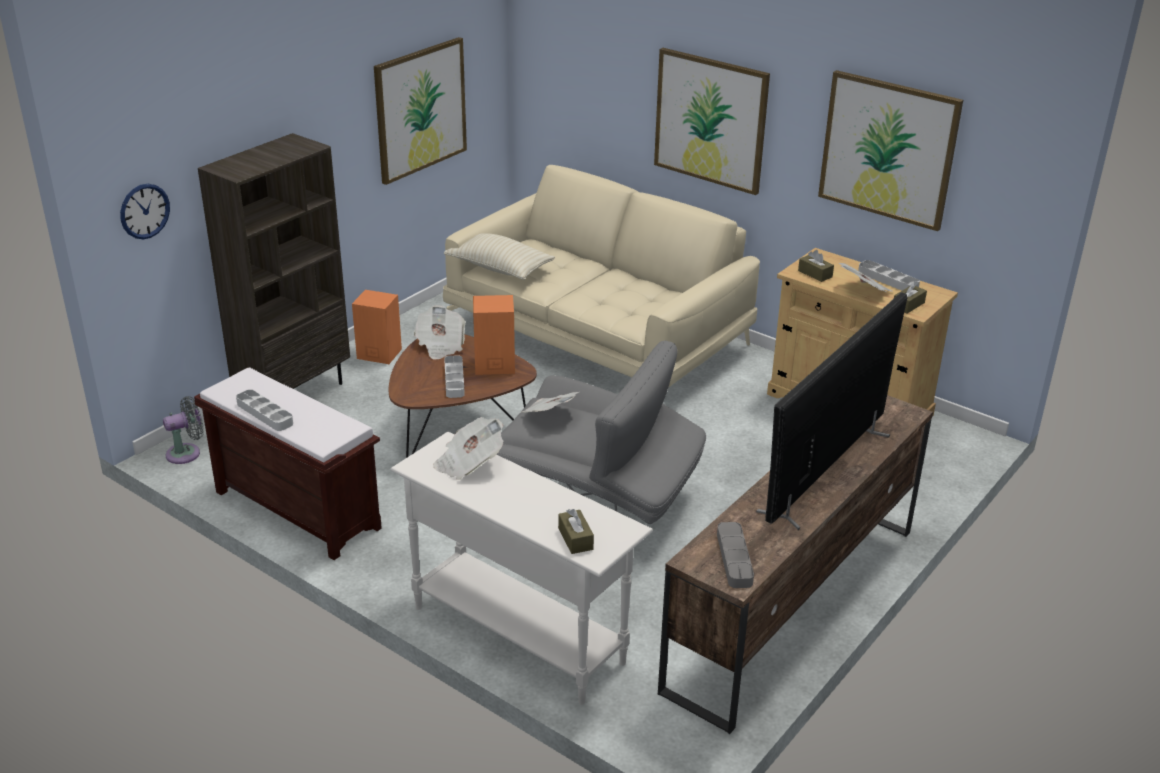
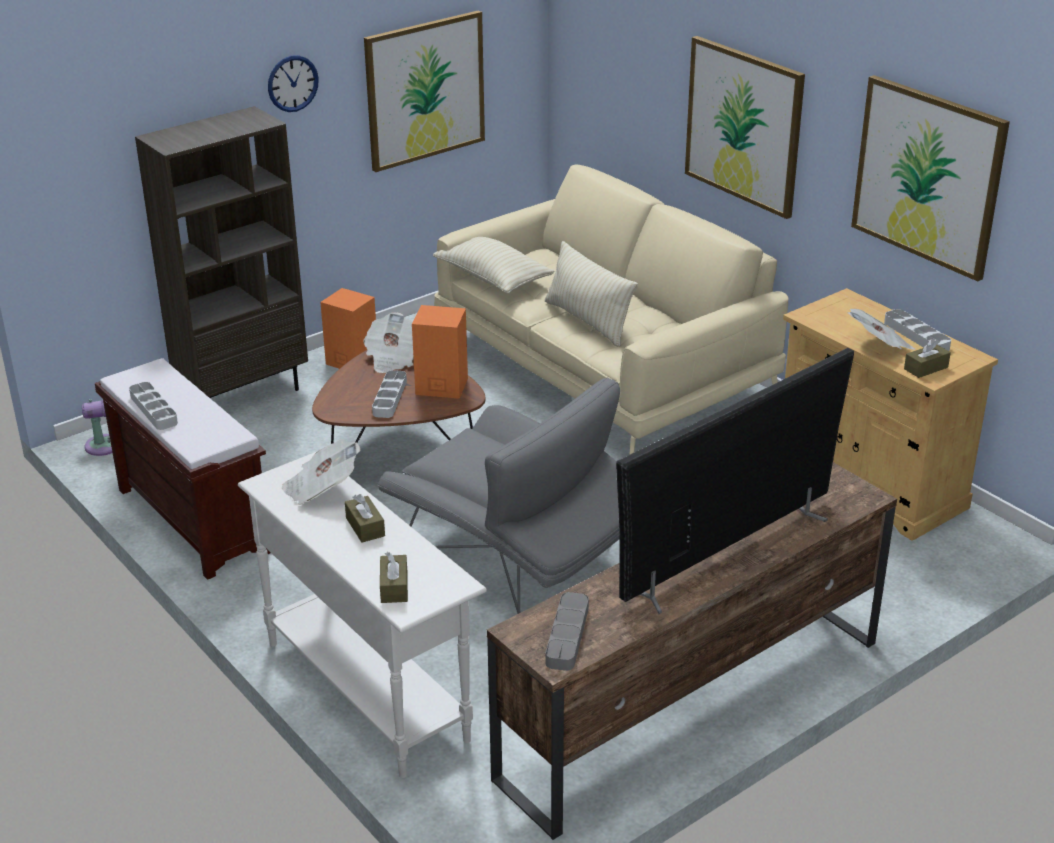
camera: 15 degrees right, 0 degrees up
wall clock [120,184,170,239] -> wall clock moved to [268,55,319,112]
newspaper [522,392,579,413] -> none
brown tissue box [798,250,834,282] -> brown tissue box moved to [345,494,385,543]
none -> beige pillow [545,241,638,347]

